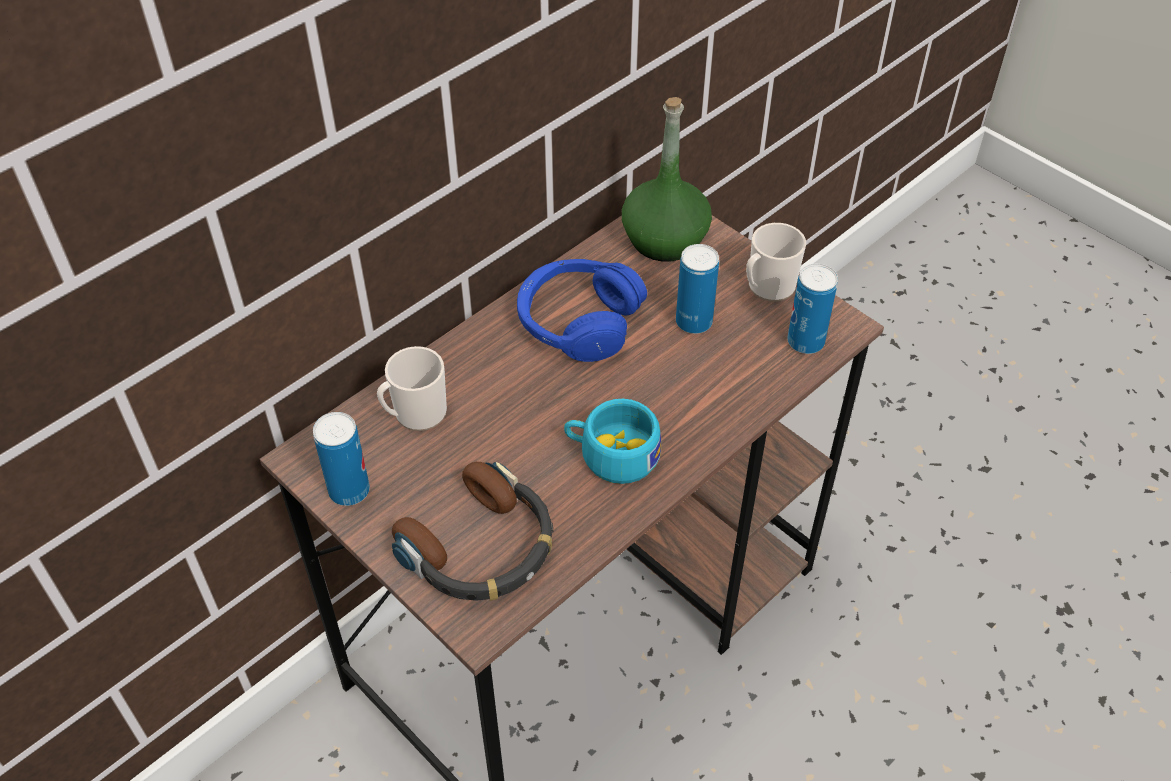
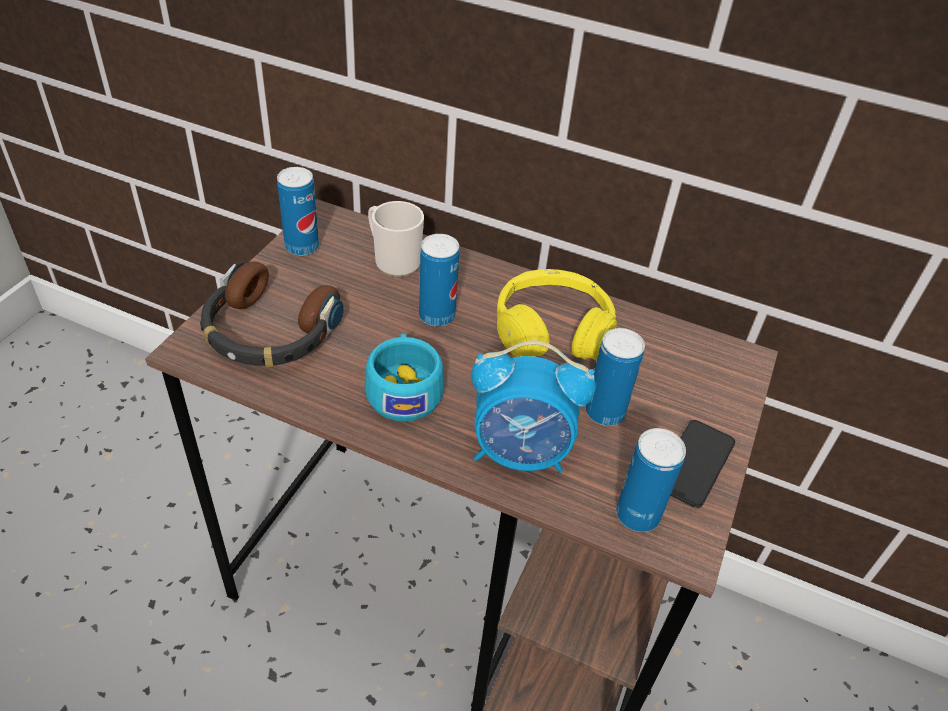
camera: 65 degrees right, 5 degrees down
blue headphones [517,259,647,362] -> yellow headphones [497,269,617,360]
green bottle [622,97,712,262] -> none
mug [746,223,806,302] -> phone [670,420,735,508]
none -> can [419,234,460,326]
none -> alarm clock [471,340,596,473]

